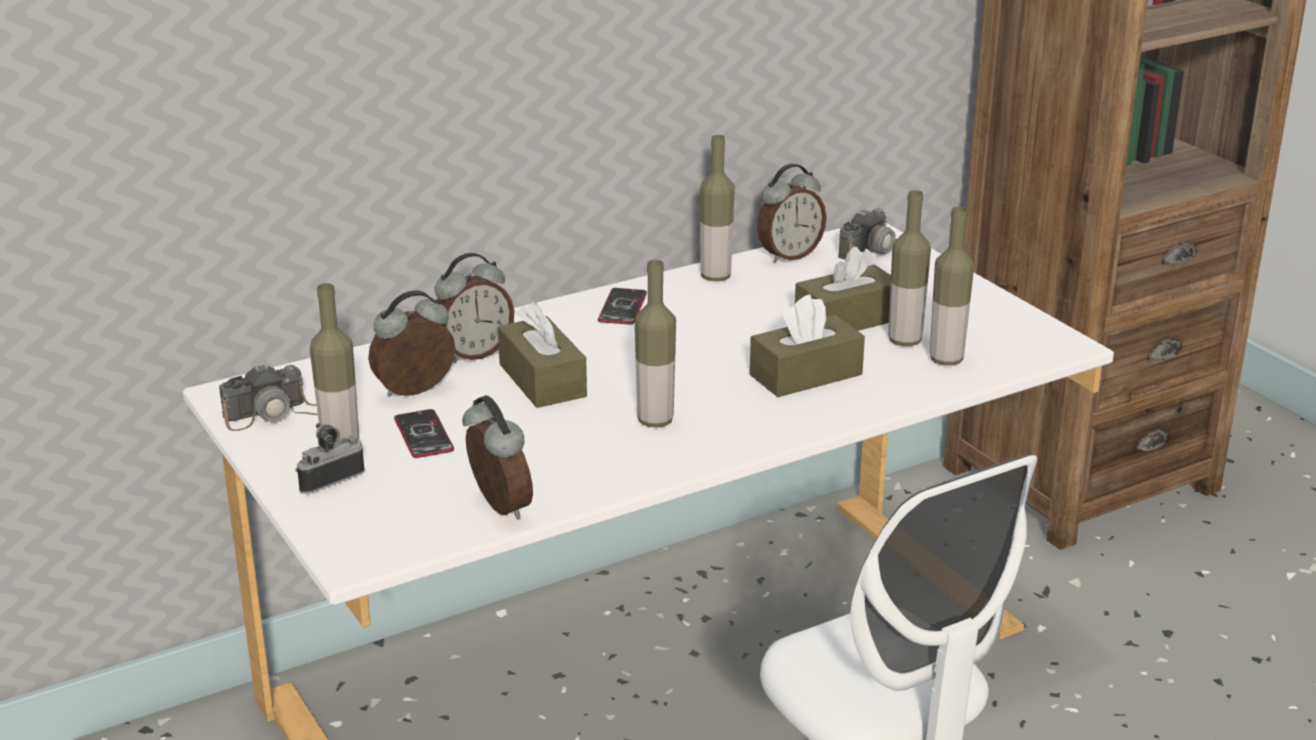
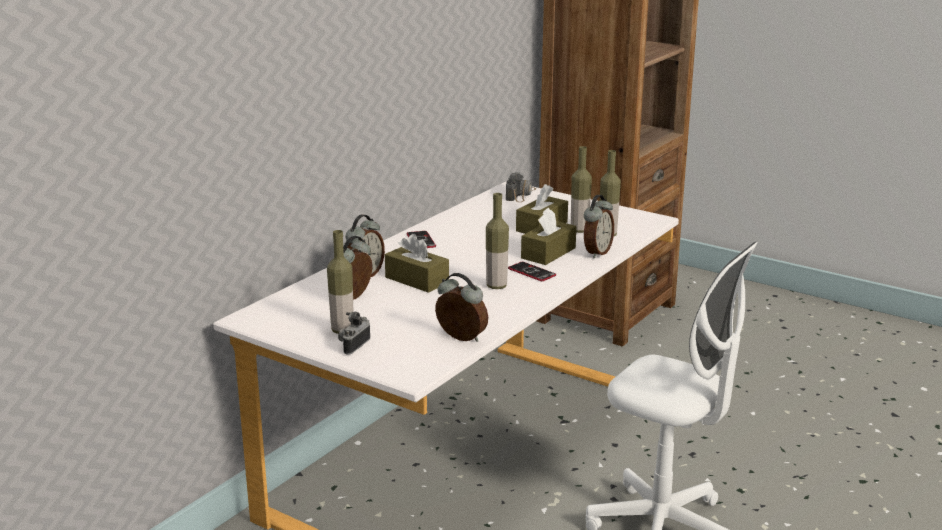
camera: 25 degrees left, 5 degrees down
camera [219,363,318,431] -> none
phone [394,409,454,458] -> phone moved to [508,262,556,281]
bottle [700,135,735,281] -> none
alarm clock [757,164,827,263] -> alarm clock moved to [584,195,614,258]

